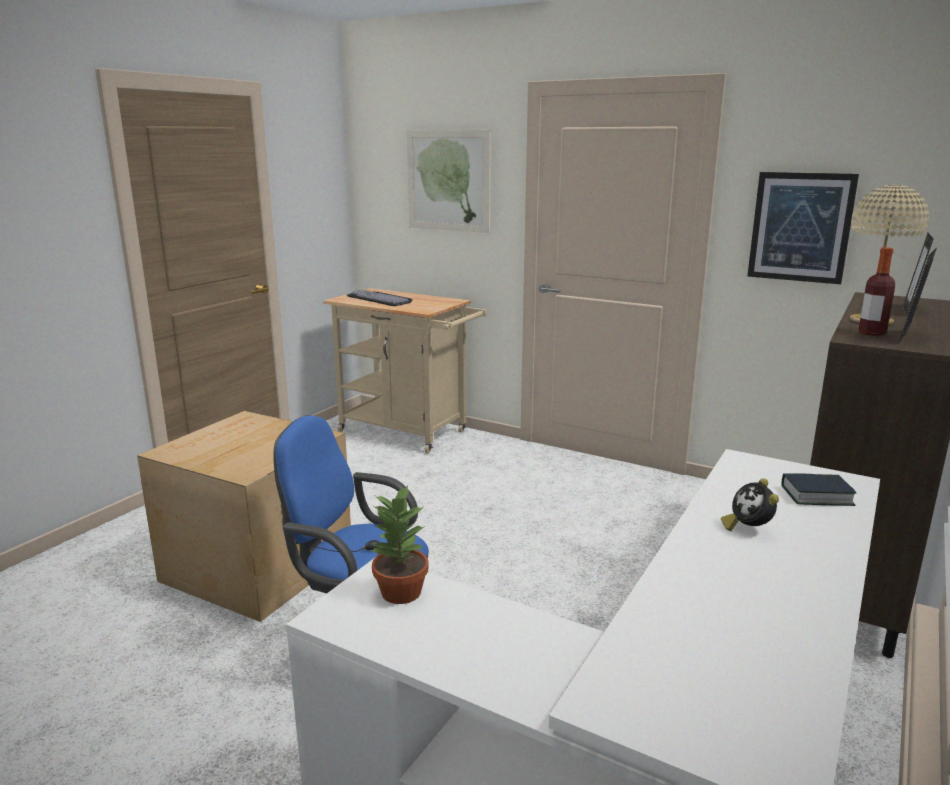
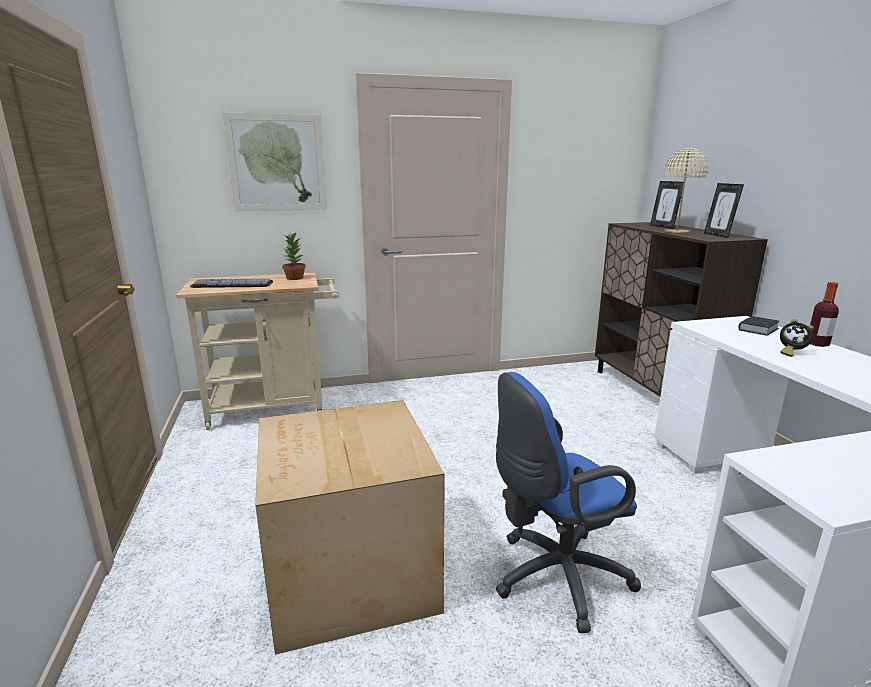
camera: 45 degrees left, 0 degrees up
potted plant [370,485,429,604] -> potted plant moved to [282,232,306,280]
picture [747,172,859,284] -> none
bottle [858,247,895,336] -> bottle moved to [810,282,839,347]

